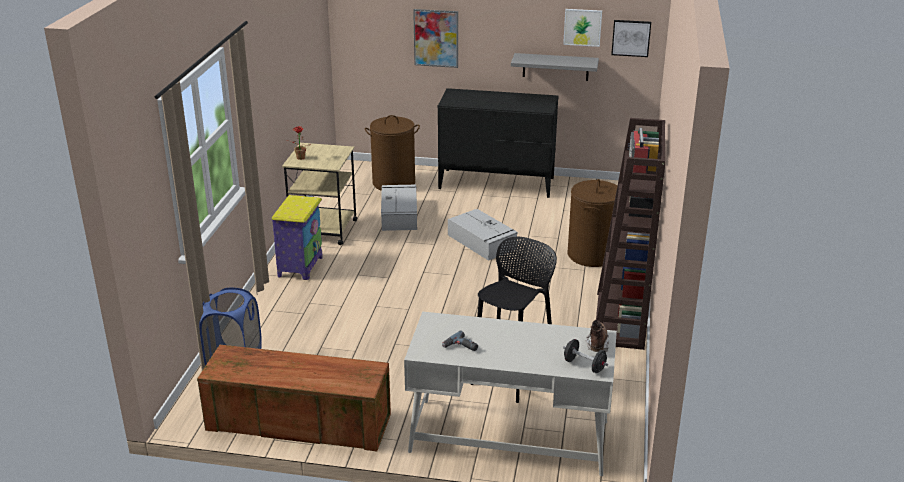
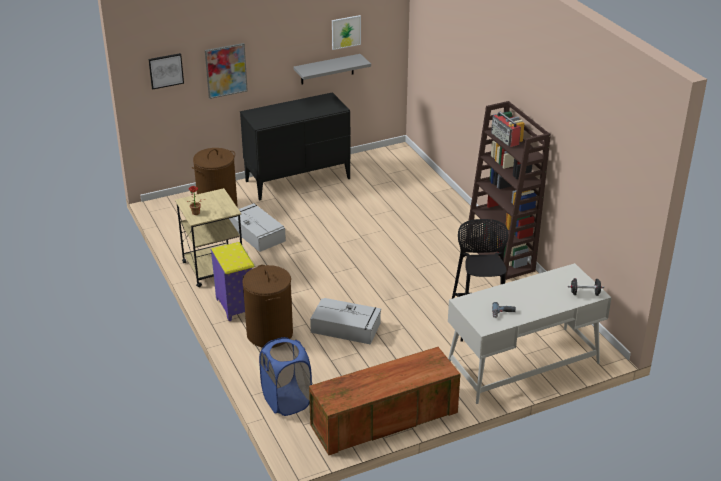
camera: 35 degrees left, 5 degrees up
grey storage box [448,209,518,261] -> grey storage box moved to [310,298,381,345]
brown laundry basket [567,179,617,267] -> brown laundry basket moved to [242,265,293,348]
brown boot [586,320,609,352] -> none
picture [611,20,651,57] -> picture moved to [148,53,184,90]

